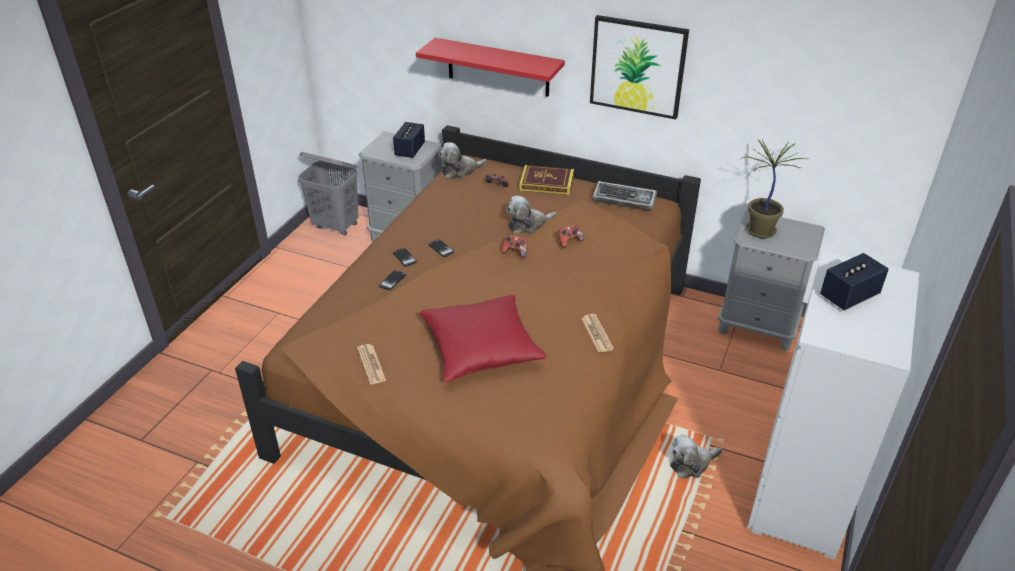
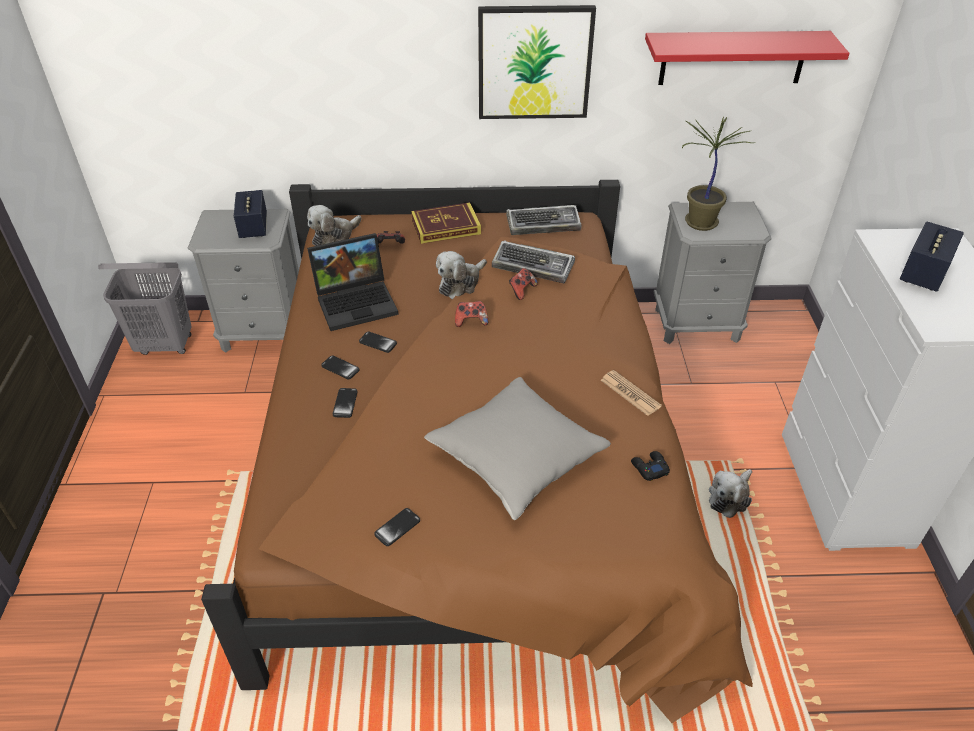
camera: 25 degrees left, 5 degrees up
newspaper [357,344,386,385] -> phone [374,508,420,546]
red shelf [416,38,565,97] -> red shelf moved to [645,31,849,85]
red pillow [419,295,546,382] -> grey pillow [424,377,611,520]
none -> laptop [307,233,399,331]
none -> keyboard [492,240,575,283]
none -> black game controller [631,451,670,481]

